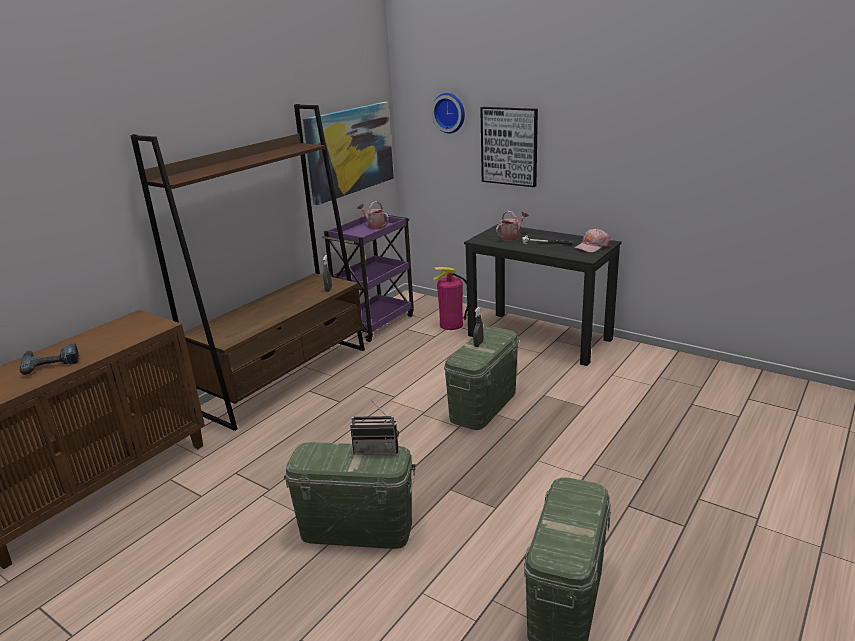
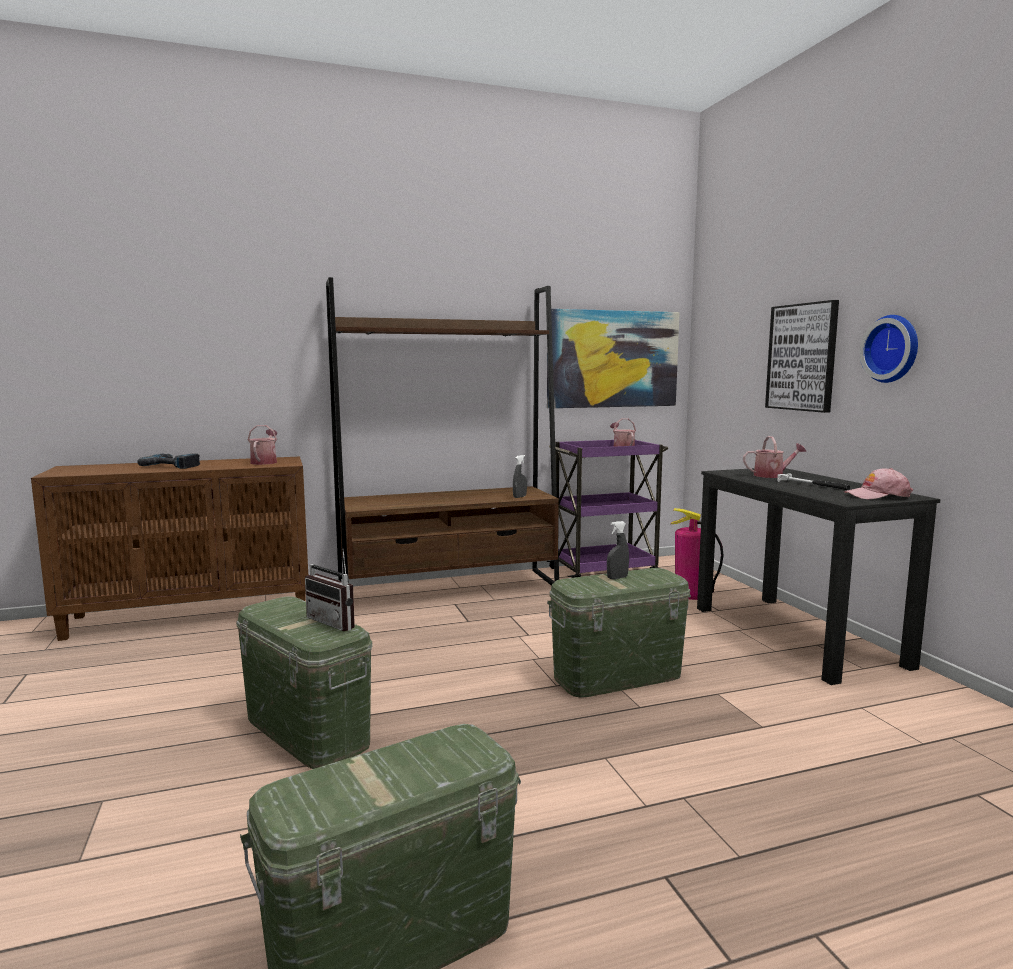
camera: 35 degrees right, 15 degrees down
wall clock [431,93,465,134] -> wall clock moved to [860,315,918,383]
none -> watering can [248,425,277,465]

